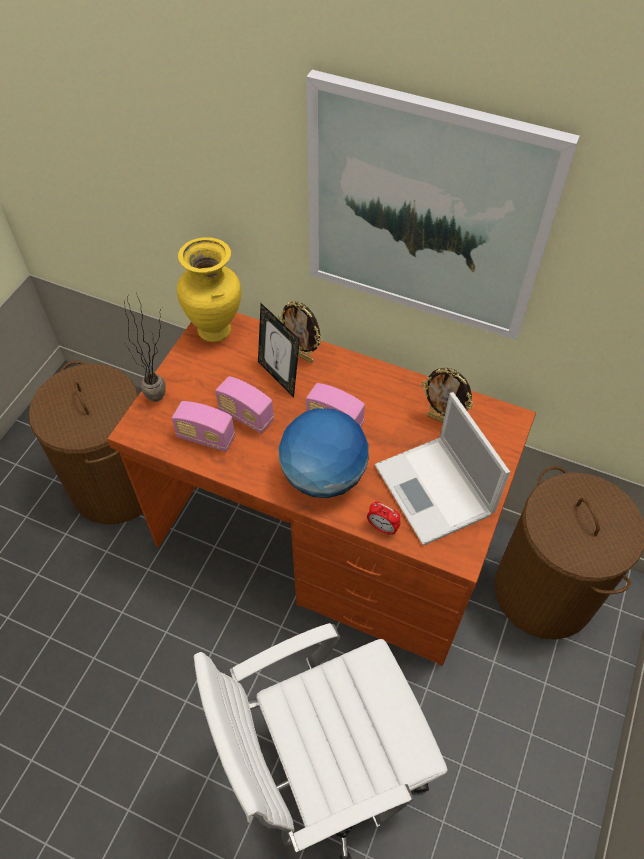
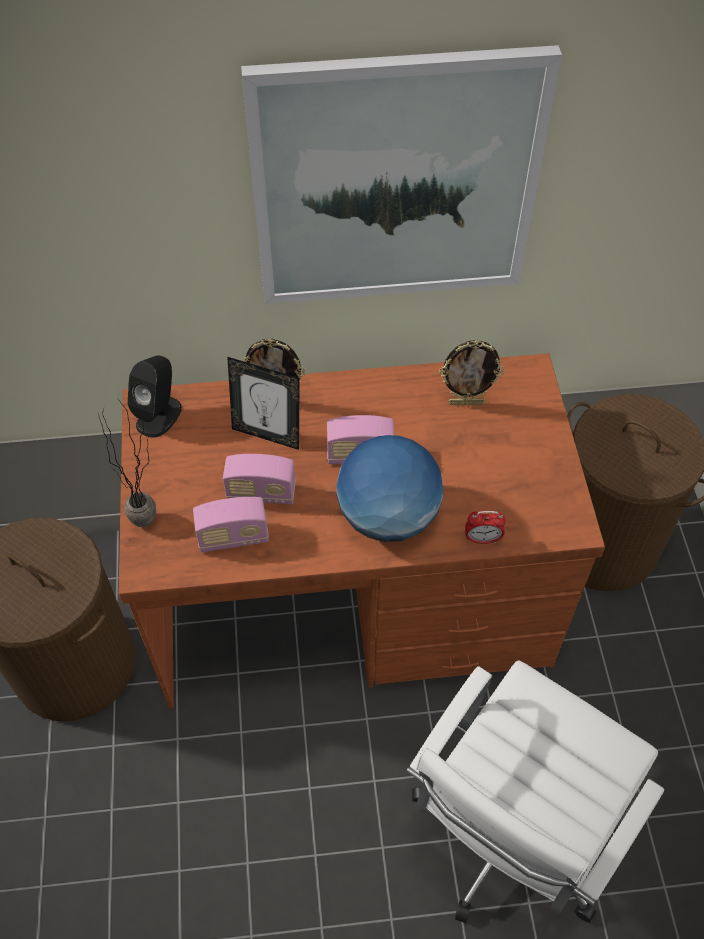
camera: 30 degrees left, 0 degrees up
yellow vase [177,237,241,342] -> black speaker [127,355,182,437]
laptop [375,392,510,546] -> none

